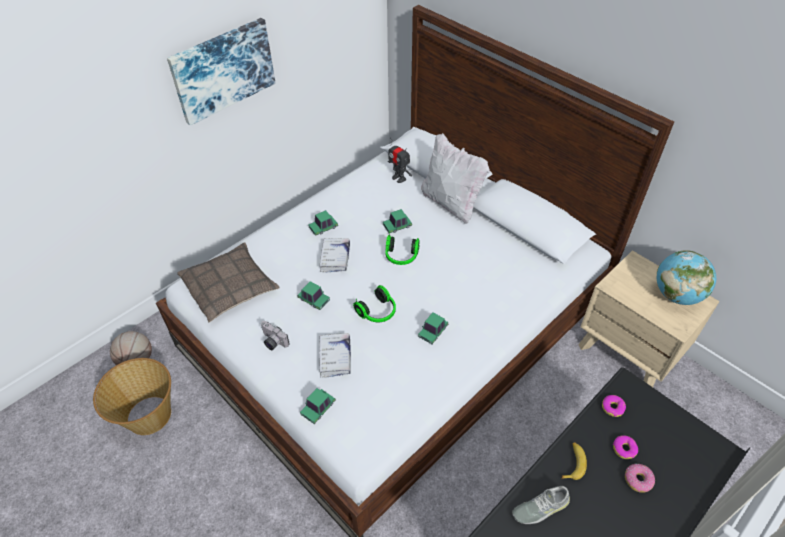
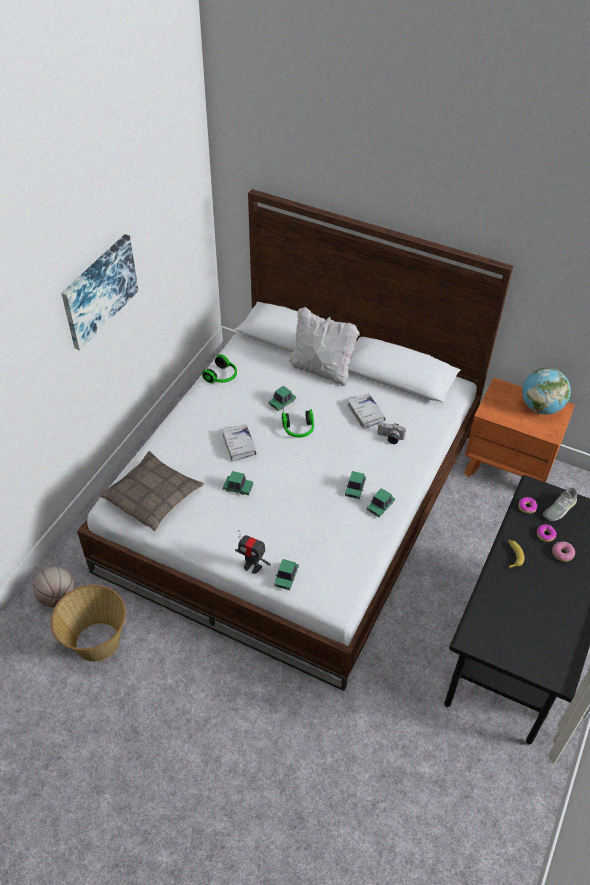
camera: 20 degrees left, 0 degrees up
camera [260,321,290,350] -> camera moved to [378,422,406,444]
toy car [308,210,338,236] -> toy car moved to [367,488,395,517]
white book [319,333,351,377] -> white book moved to [348,393,385,429]
headphones [353,285,396,322] -> headphones moved to [202,354,237,383]
toy robot [388,138,412,183] -> toy robot moved to [235,530,271,574]
grey shoe [512,486,570,524] -> grey shoe moved to [543,488,577,521]
beige nightstand [578,250,720,387] -> orange nightstand [464,378,575,482]

